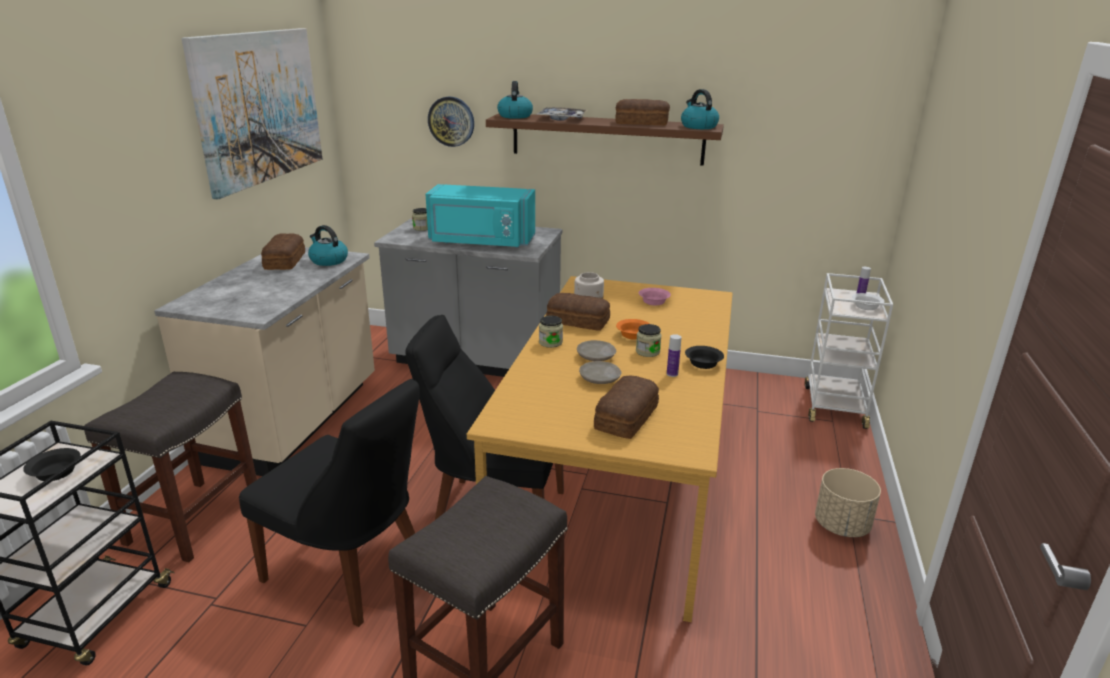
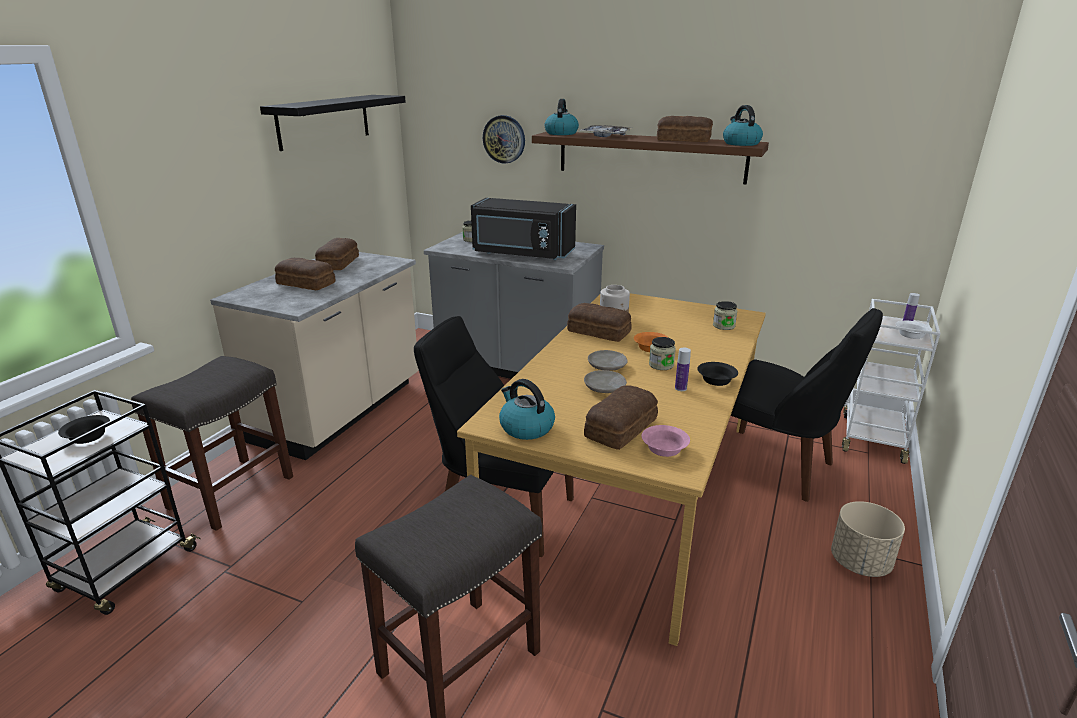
camera: 10 degrees right, 0 degrees up
picture [182,28,322,199] -> black shelf [260,95,406,151]
black chair [239,379,420,627] -> black chair moved to [713,308,883,502]
kettle [308,225,348,266] -> kettle moved to [499,379,555,440]
turquoise microwave [425,184,535,248] -> black microwave [471,198,576,260]
jar [539,316,563,348] -> jar moved to [713,301,737,330]
pink bowl [639,288,671,305] -> pink bowl moved to [642,425,690,457]
none -> bread [275,258,336,290]

